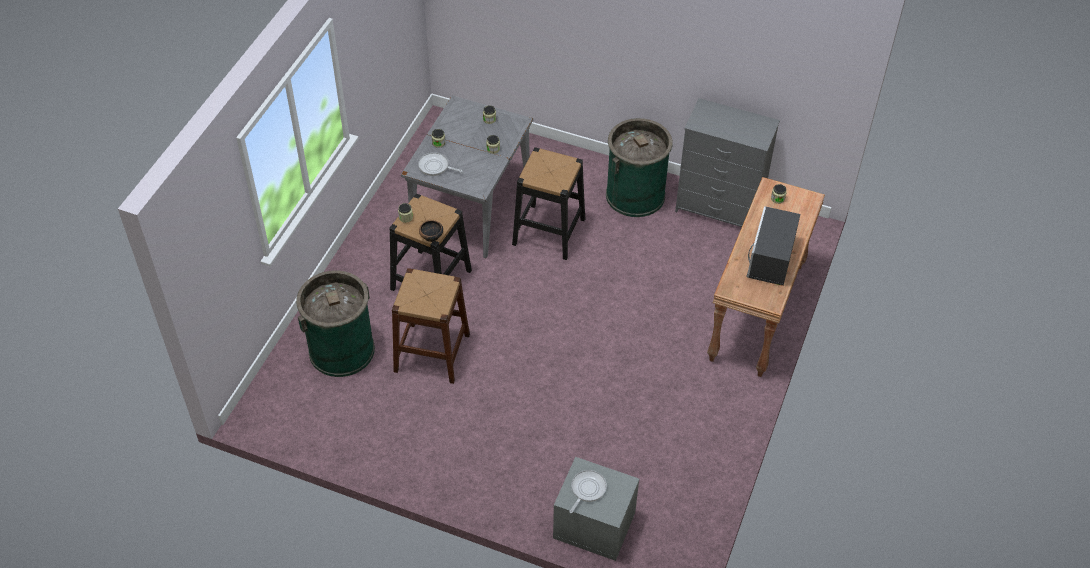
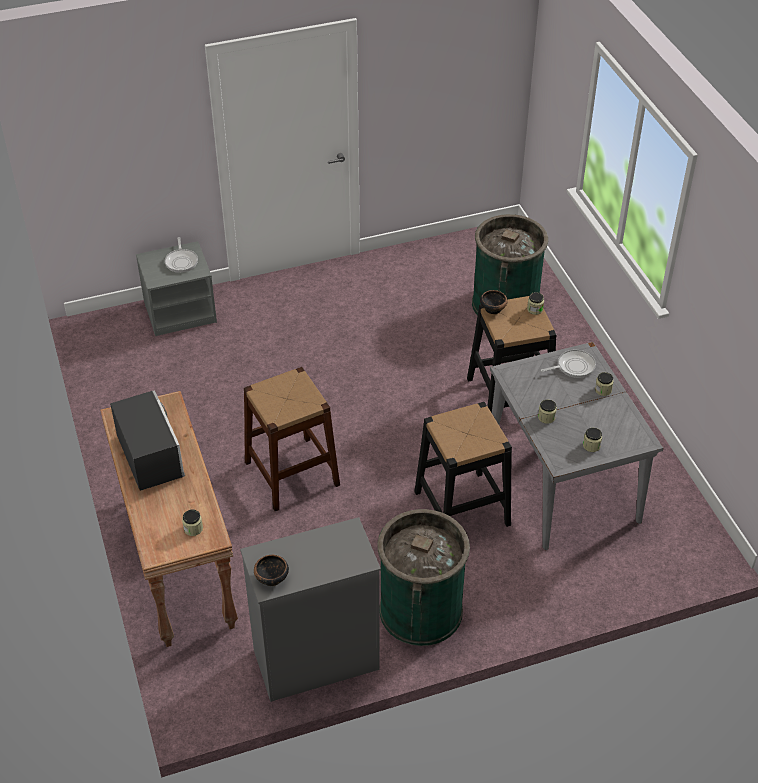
camera: 140 degrees right, 5 degrees down
brown stool [392,268,470,384] -> brown stool moved to [244,367,340,511]
none -> bowl [254,555,289,586]

